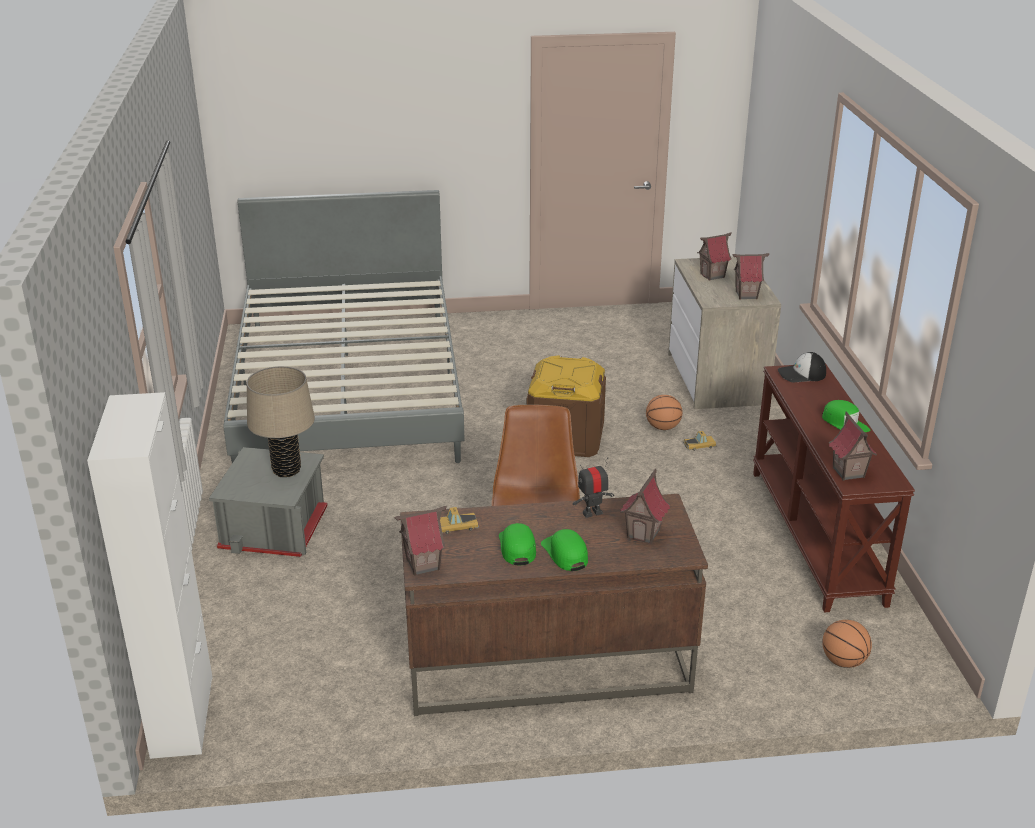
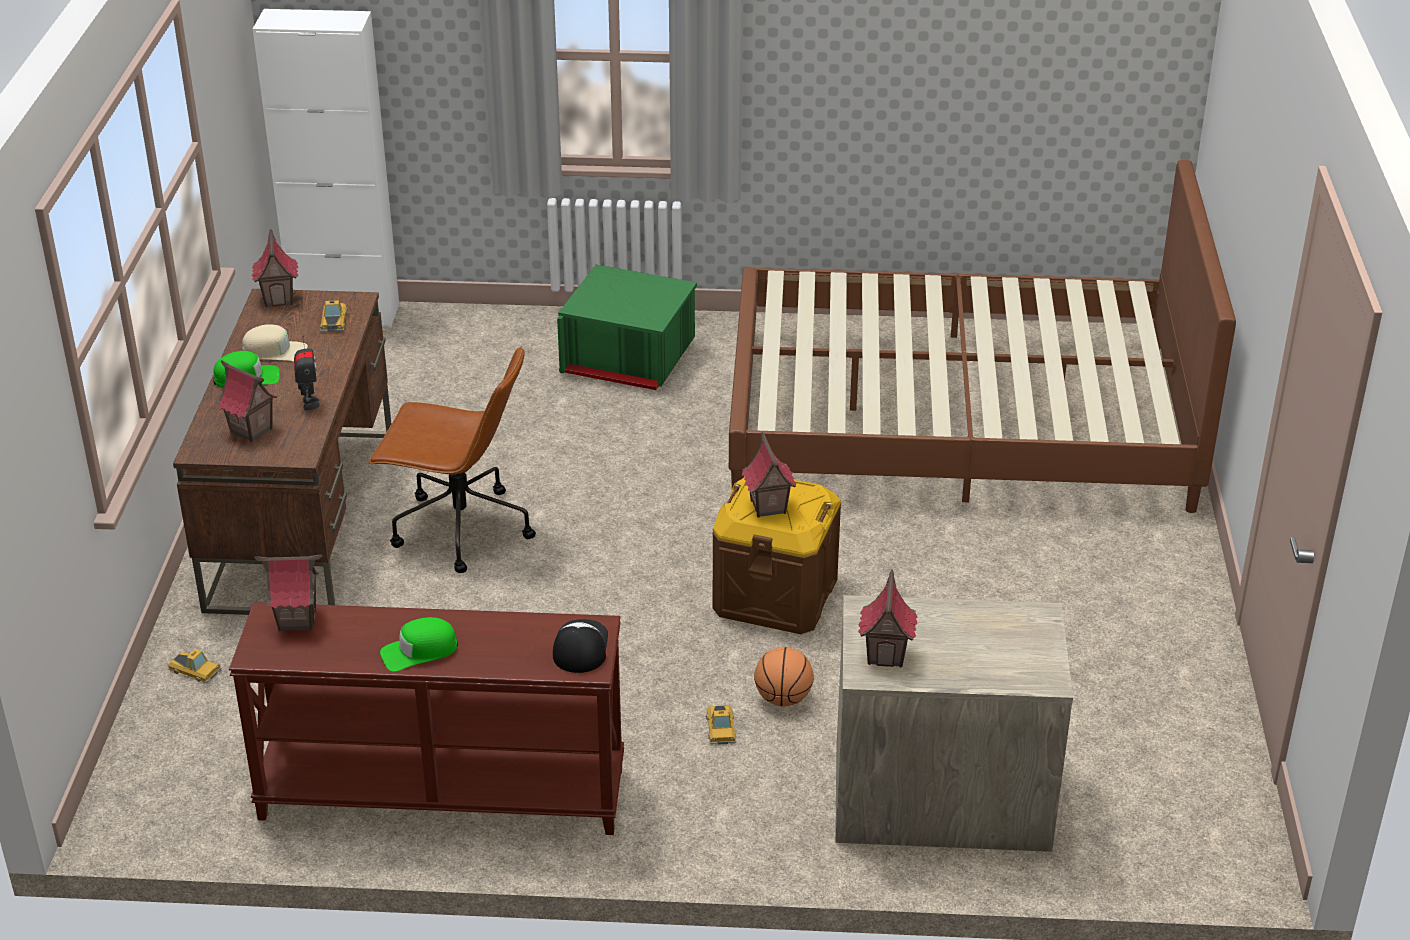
camera: 100 degrees right, 5 degrees up
grey storage box [209,447,328,557] -> green storage box [557,265,697,390]
grey bed [223,190,464,463] -> brown bed [729,160,1236,513]
beige table lamp [247,366,315,477] -> none
green cap [499,523,536,565] -> beige cap [242,325,308,361]
toy house [697,233,732,281] -> toy house moved to [742,432,796,518]
basketball [822,620,872,668] -> none
none -> toy car [168,649,222,683]

